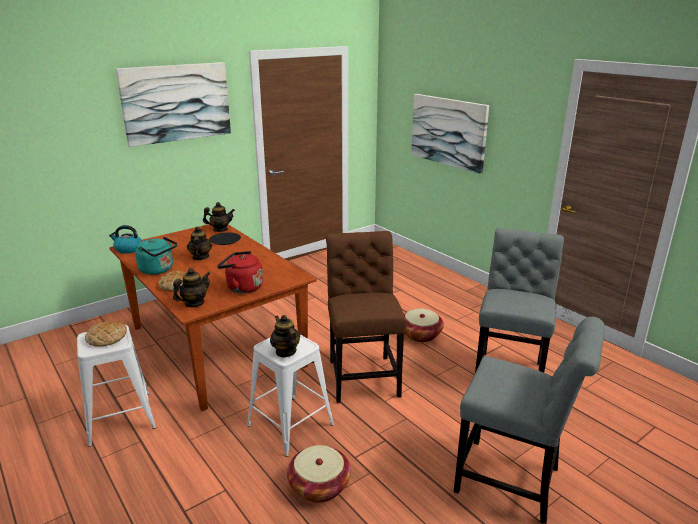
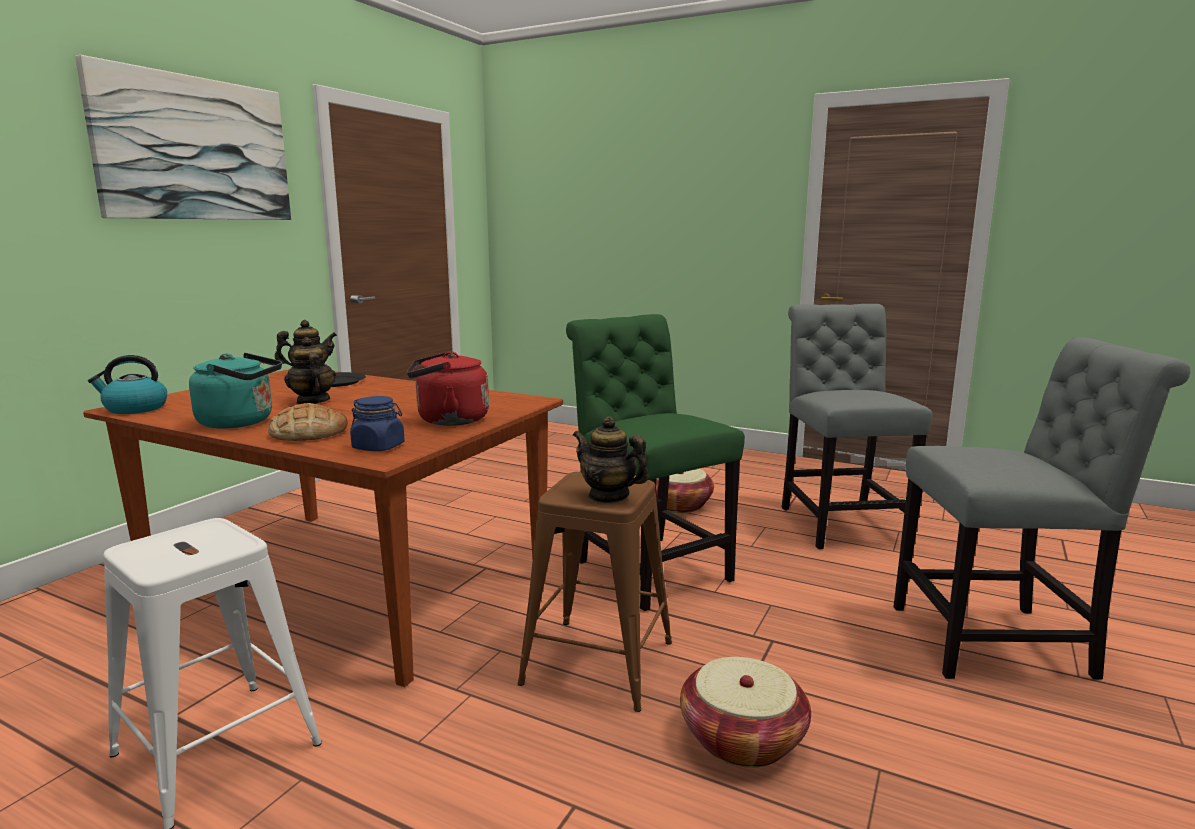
camera: 25 degrees left, 10 degrees down
bread [85,321,127,347] -> none
teapot [173,268,211,307] -> blue jar [350,396,405,451]
white stool [247,335,334,457] -> brown stool [517,472,672,712]
brown chair [326,231,407,403] -> green chair [566,314,745,611]
picture [411,94,489,174] -> none

